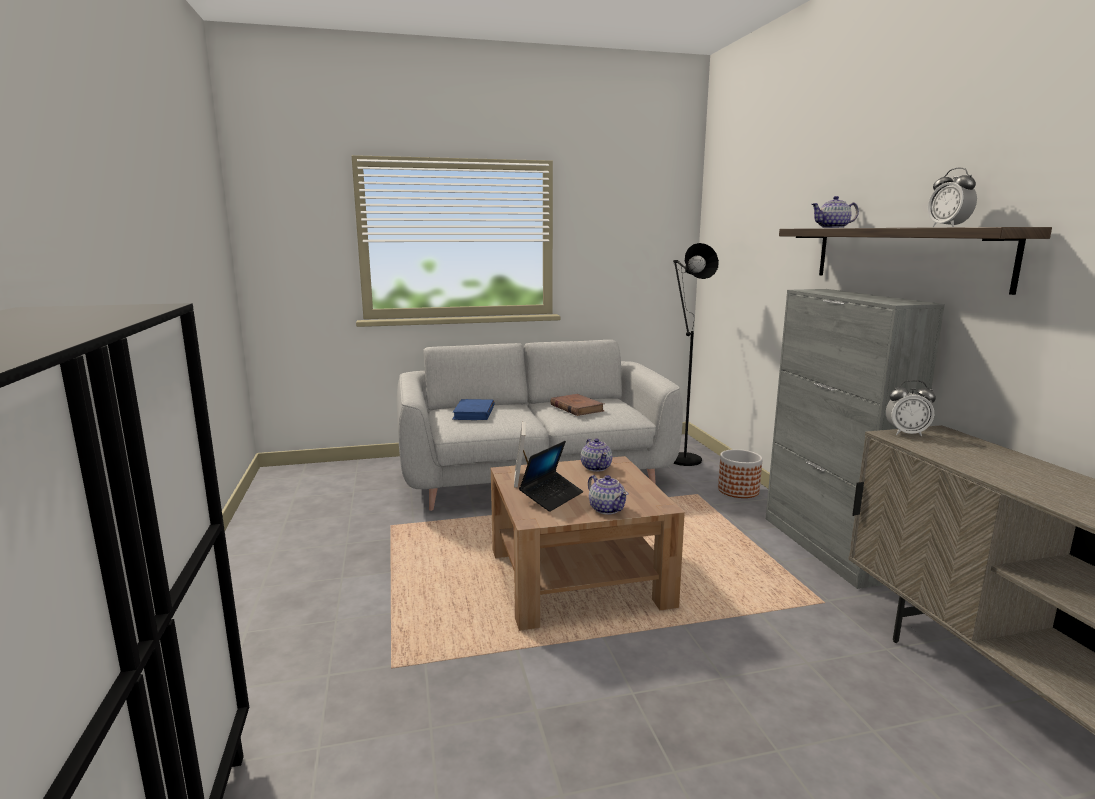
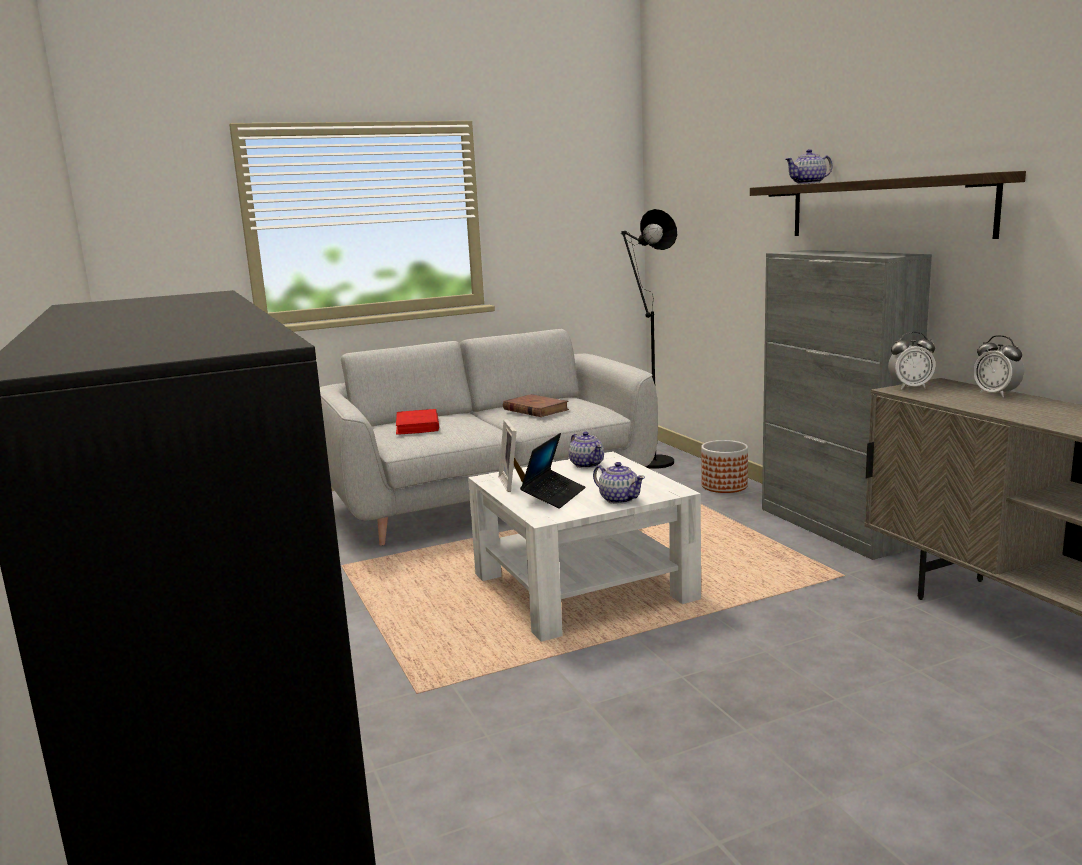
camera: 10 degrees left, 0 degrees up
blue book [452,399,495,420] -> red book [396,409,439,435]
brown coffee table [491,456,685,631] -> white coffee table [468,451,701,642]
alarm clock [928,168,977,227] -> alarm clock moved to [973,335,1024,397]

